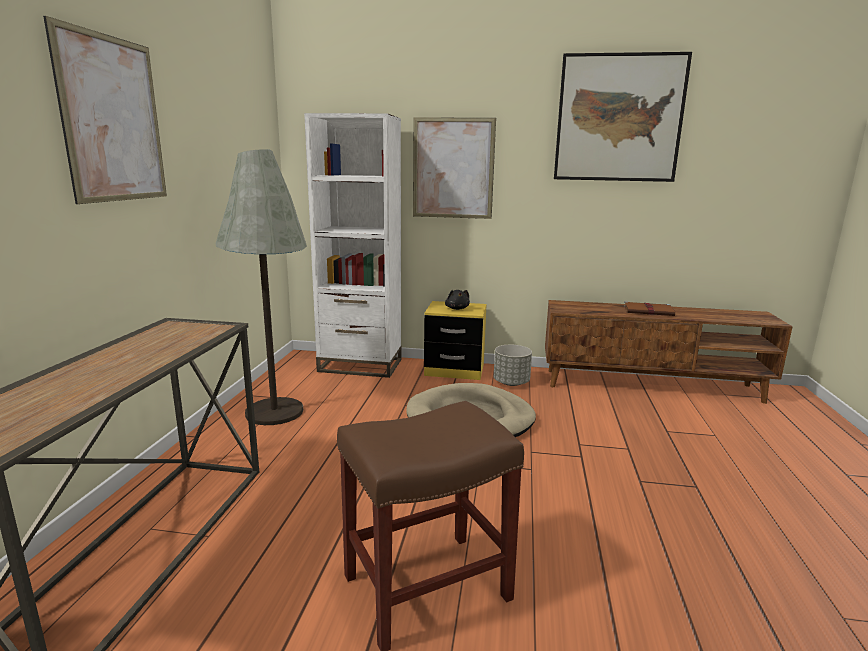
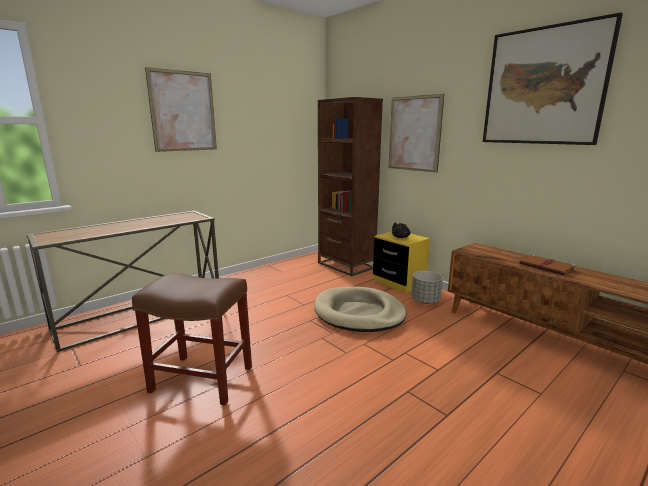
camera: 40 degrees right, 0 degrees up
grey floor lamp [216,149,307,425] -> none
white bookcase [304,113,402,378] -> brown bookcase [318,97,383,276]

